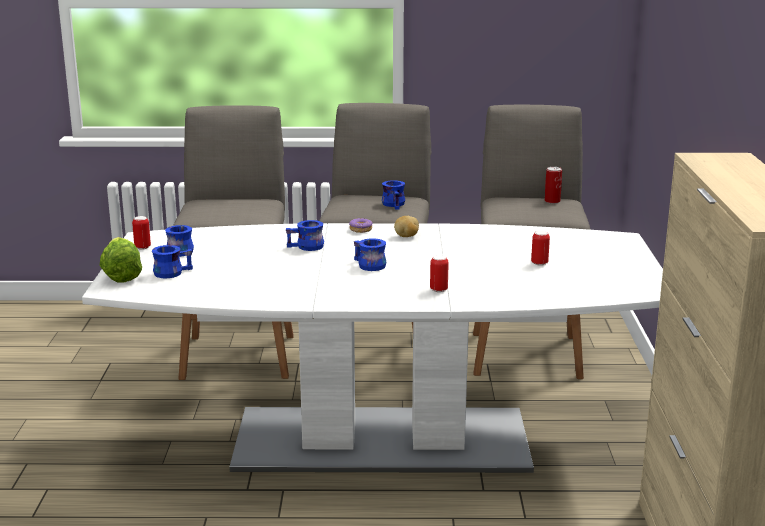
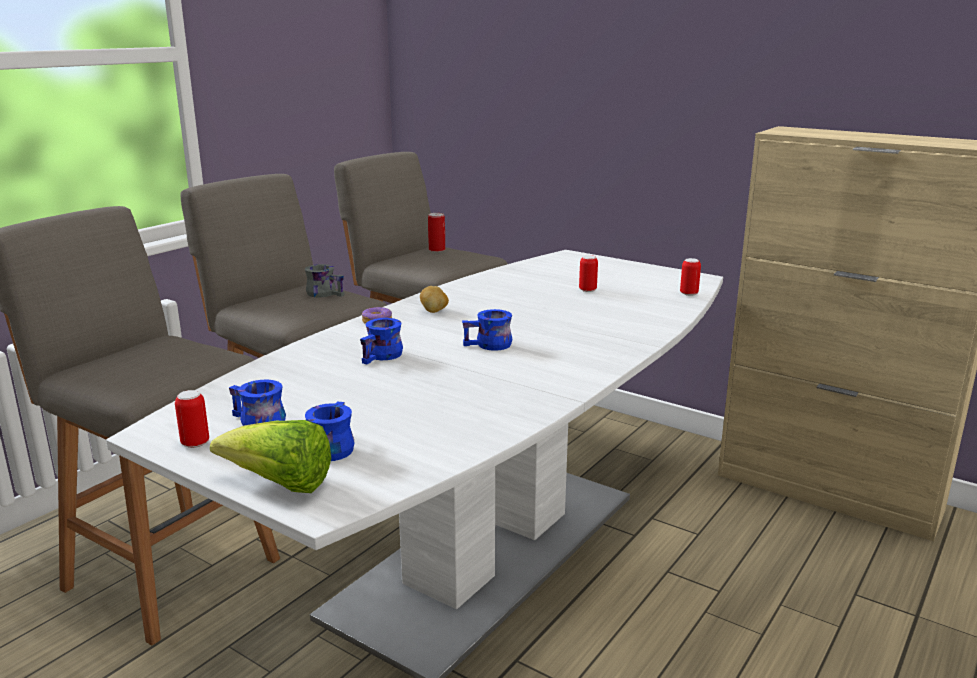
camera: 55 degrees left, 0 degrees up
blue mug [382,180,405,210] -> grey mug [305,264,345,298]
can [430,255,449,292] -> can moved to [680,258,701,296]

